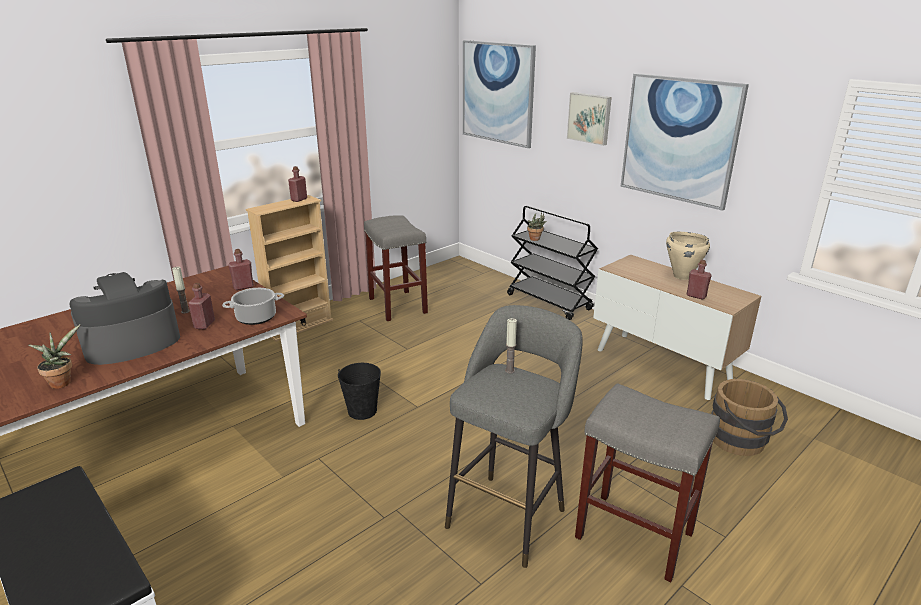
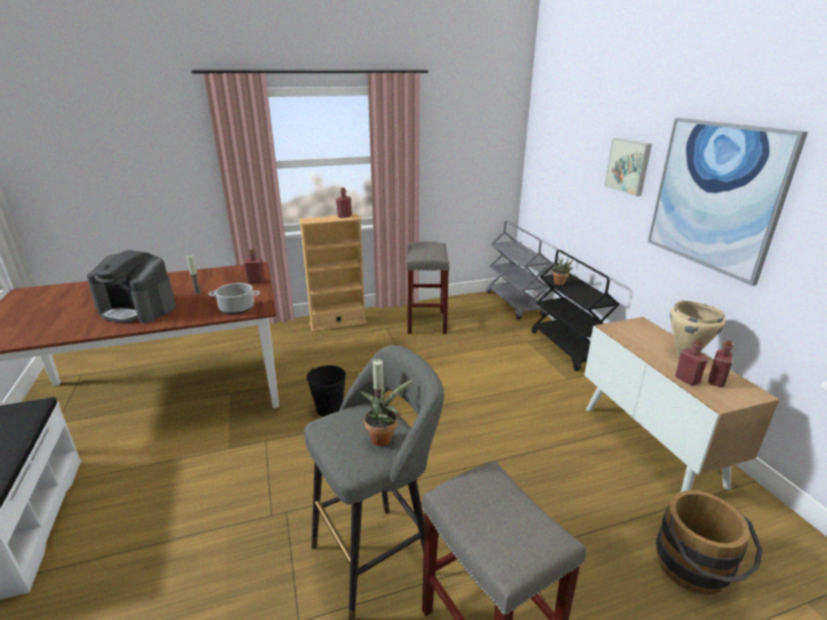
camera: 25 degrees right, 0 degrees up
potted plant [28,324,81,389] -> potted plant moved to [360,379,414,446]
coffee machine [69,272,180,365] -> coffee machine turned 150 degrees counterclockwise [87,250,176,323]
red bottle [188,283,215,329] -> red bottle moved to [708,340,733,387]
picture [463,40,536,148] -> none
none -> grey cart [487,221,551,320]

